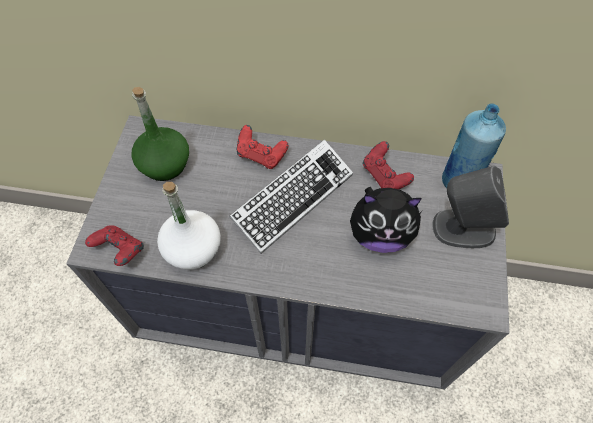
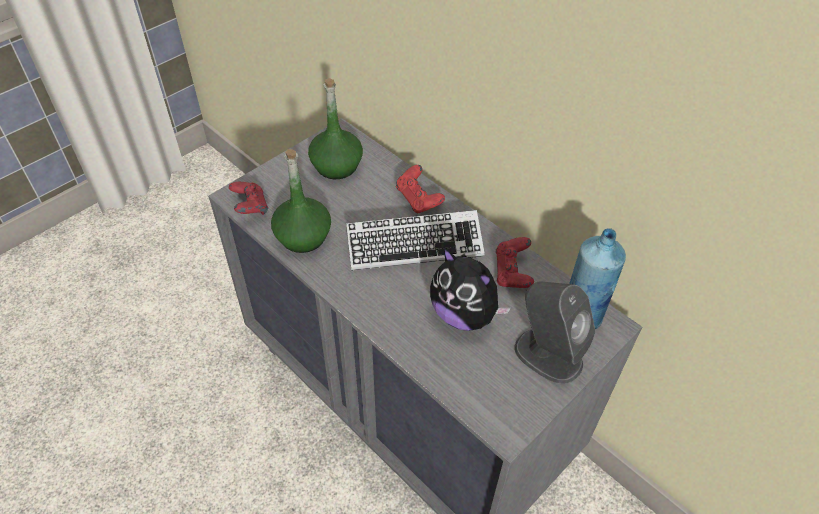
camera: 35 degrees right, 10 degrees down
white bottle [157,182,221,270] -> green bottle [271,149,331,253]

